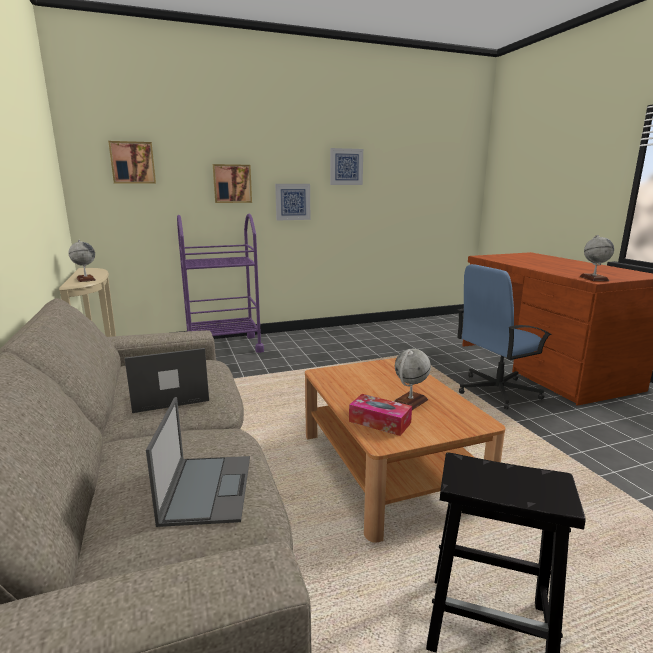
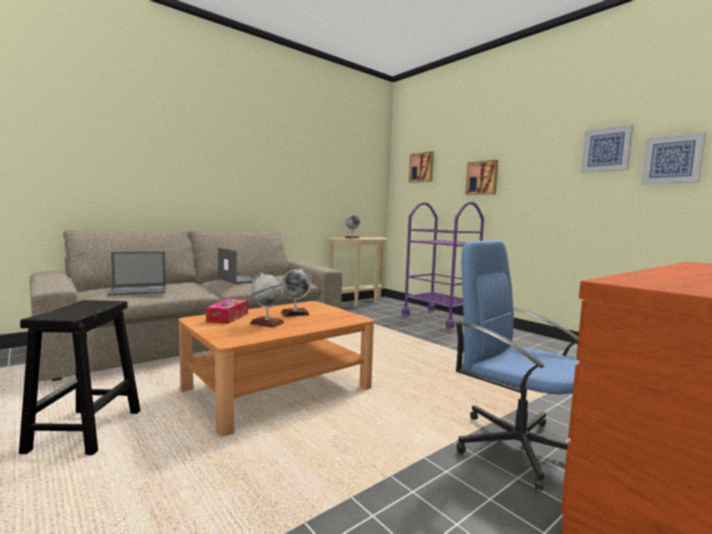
camera: 70 degrees right, 10 degrees down
picture [275,184,310,221] -> picture moved to [641,132,706,184]
globe [580,235,614,281] -> globe moved to [281,268,312,317]

